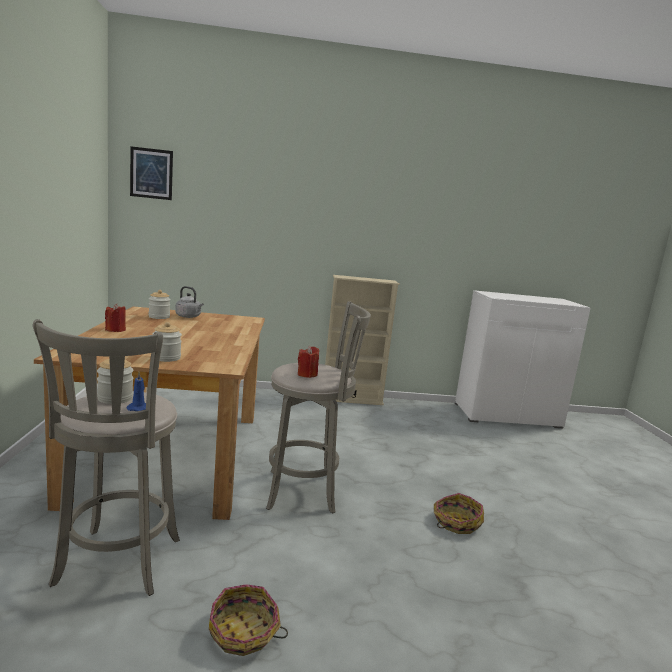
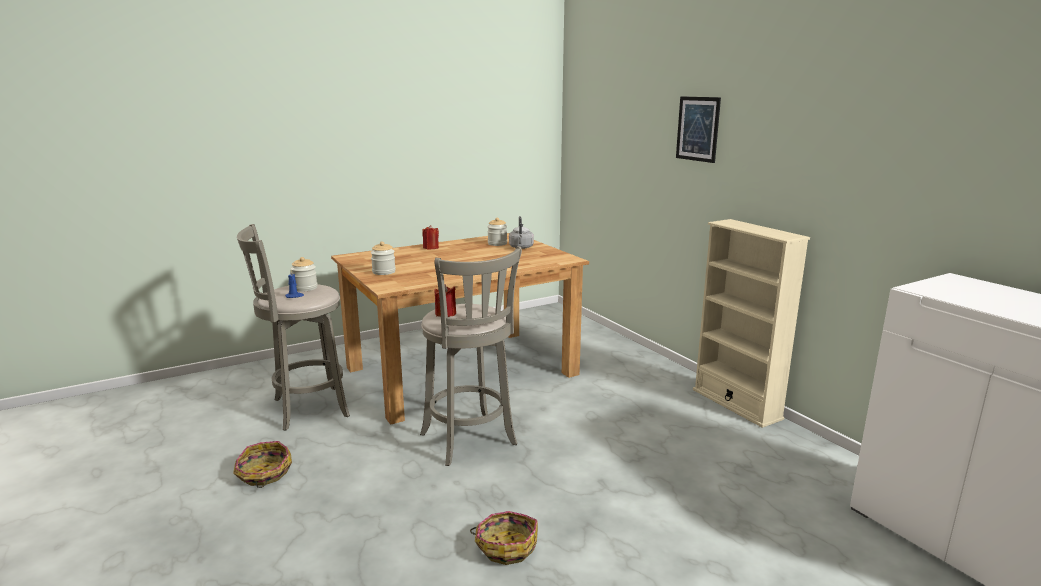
camera: 65 degrees right, 5 degrees up
picture [130,146,173,200] -> picture moved to [676,96,721,163]

